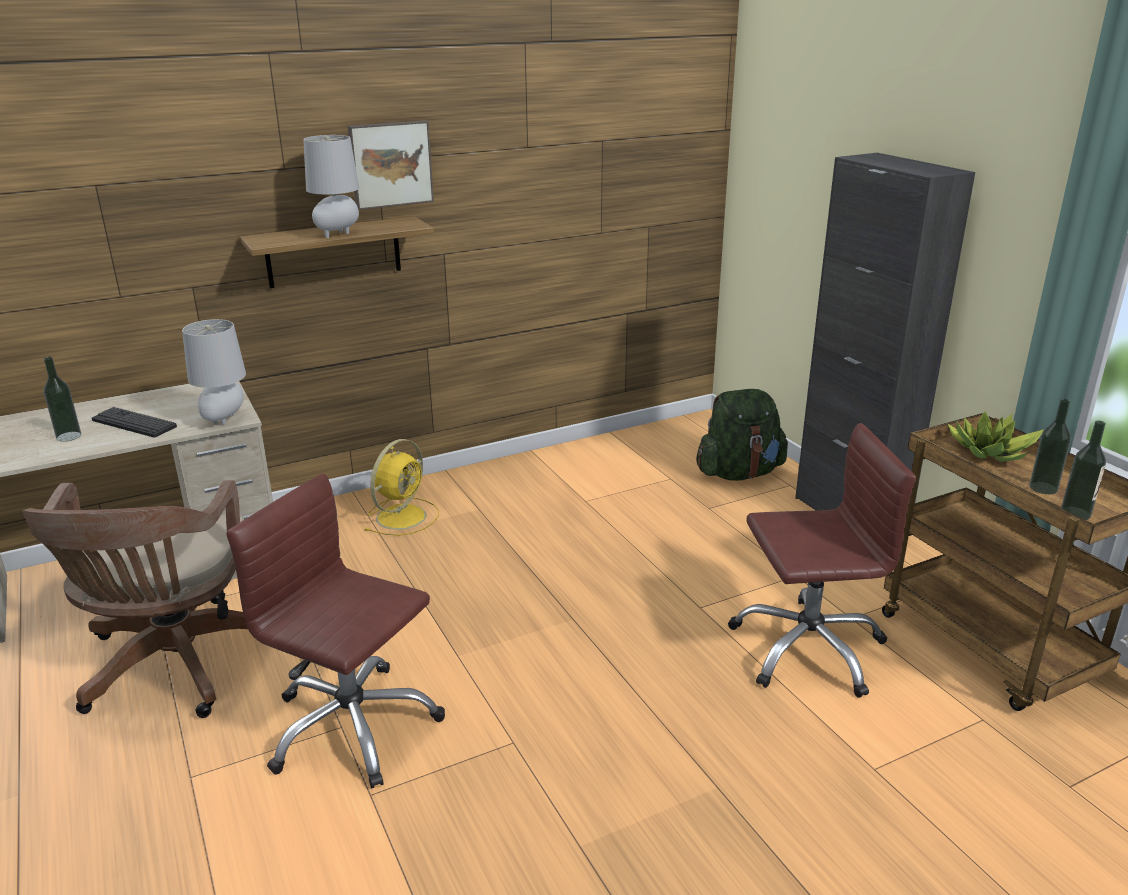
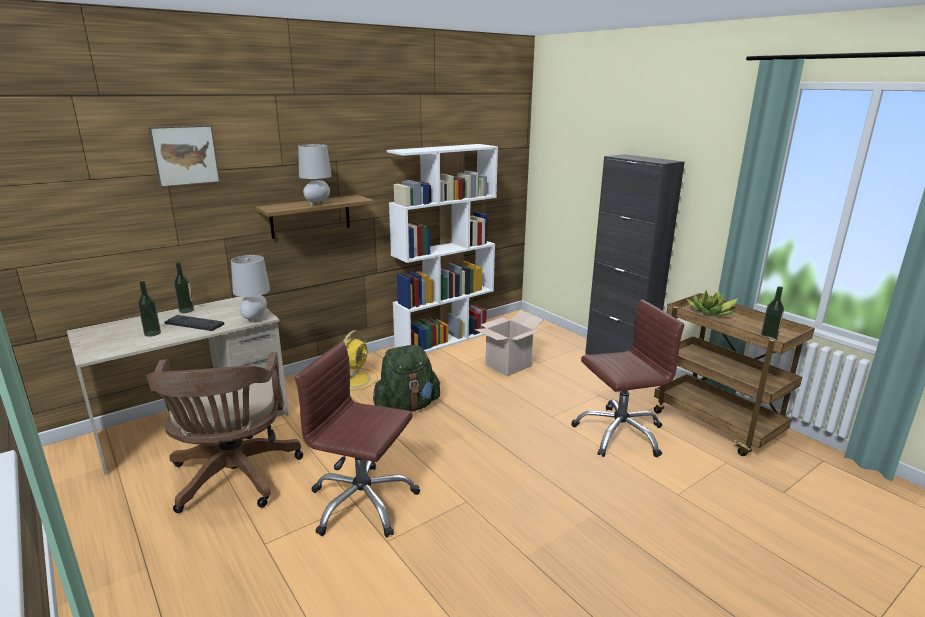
camera: 10 degrees left, 5 degrees down
picture [347,120,434,210] -> picture moved to [148,125,220,187]
green backpack [696,389,788,481] -> green backpack moved to [373,345,441,412]
bottle [1029,399,1071,494] -> bottle moved to [174,262,194,313]
none -> white bookcase [387,144,498,353]
none -> cardboard box [474,311,544,376]

